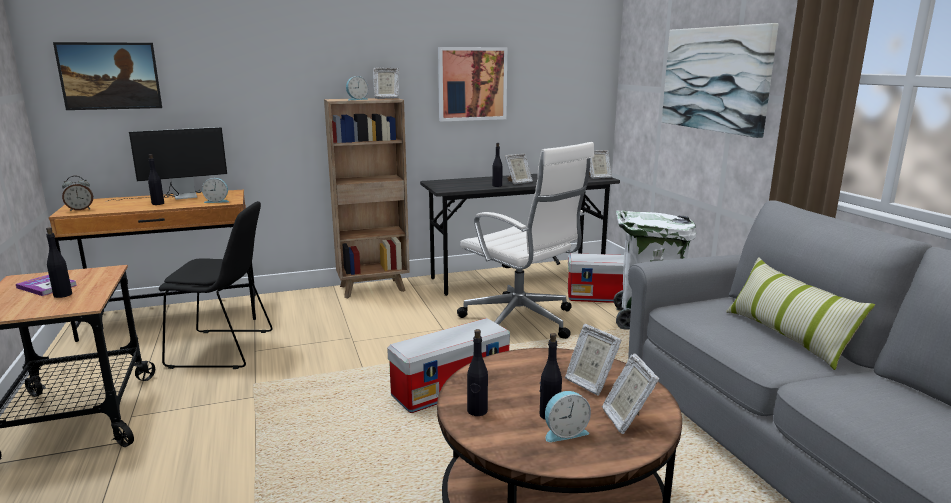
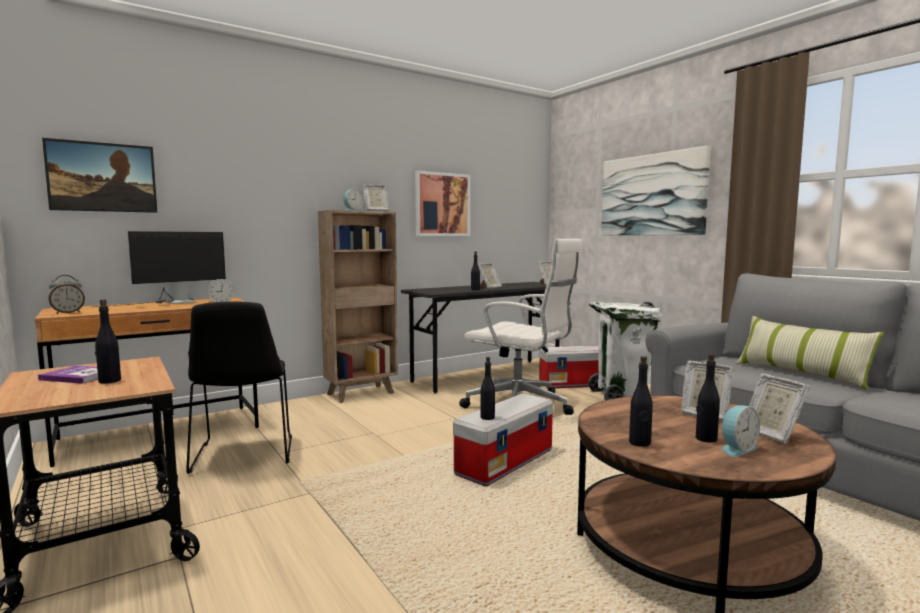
camera: 15 degrees left, 10 degrees down
black bottle [148,154,164,205] -> black bottle moved to [480,357,495,420]
black chair [159,201,272,369] -> black chair turned 90 degrees clockwise [186,301,292,474]

